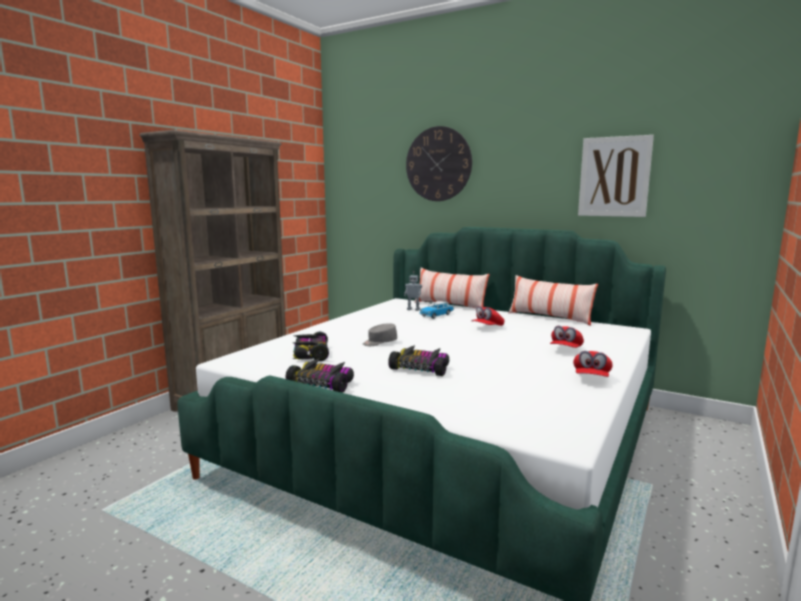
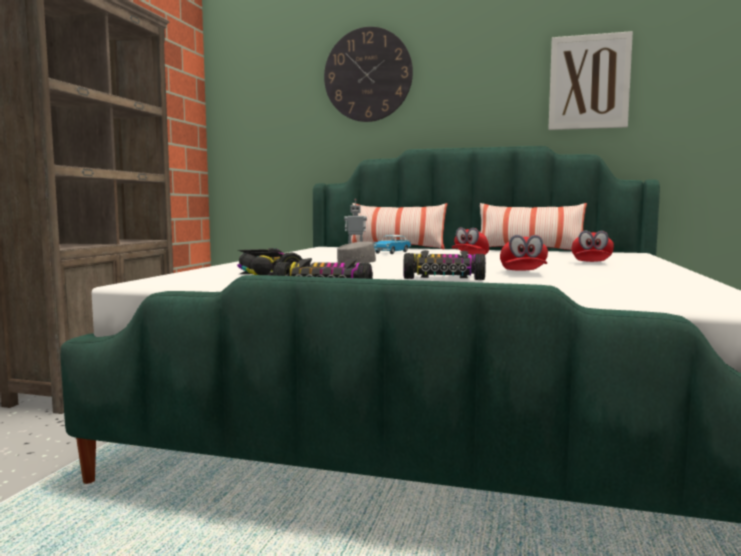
camera: 15 degrees left, 5 degrees down
red cap [573,351,612,377] -> red cap moved to [500,235,548,271]

